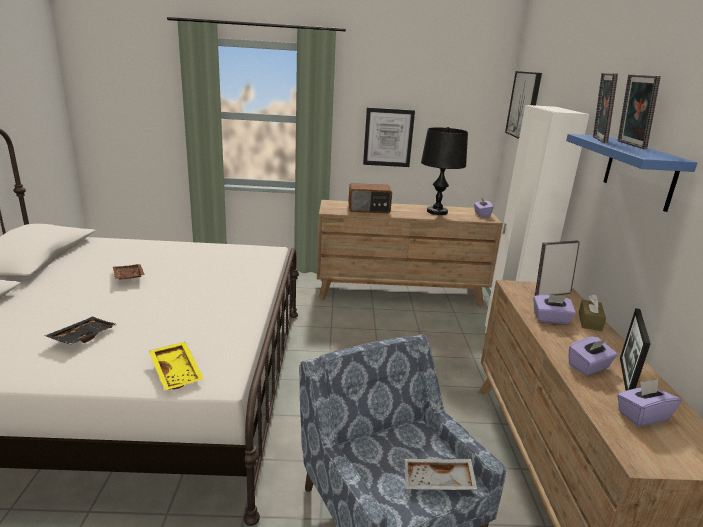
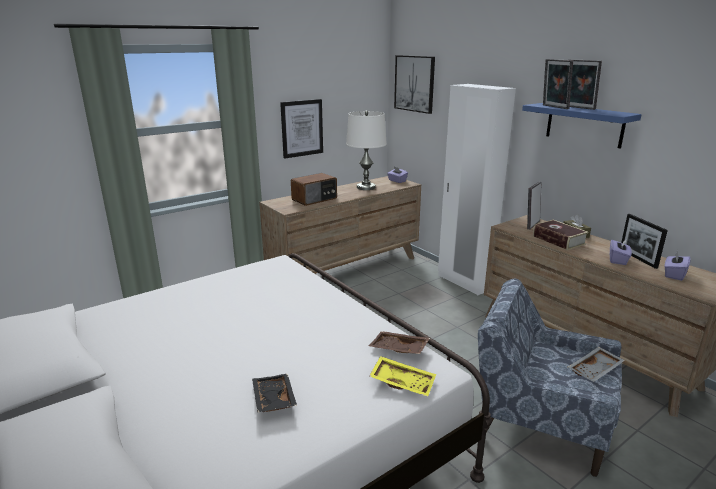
camera: 35 degrees left, 0 degrees up
brown tray [113,264,145,280] -> brown tray moved to [369,331,430,354]
black table lamp [421,127,468,215] -> white table lamp [346,111,387,190]
purple tissue box [533,295,576,324] -> book [533,220,588,250]

